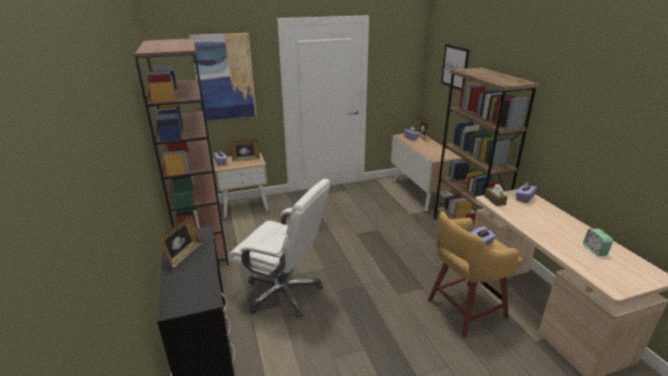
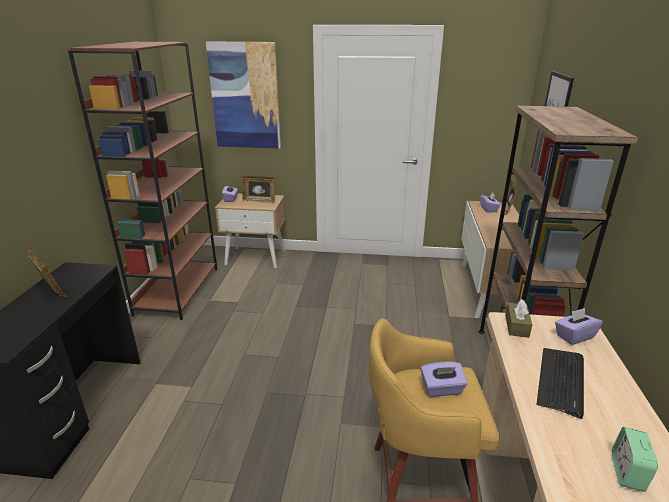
camera: 25 degrees right, 0 degrees up
picture frame [160,215,203,268] -> picture frame turned 90 degrees counterclockwise [27,246,67,297]
white office chair [228,179,330,318] -> none
none -> keyboard [536,348,584,419]

